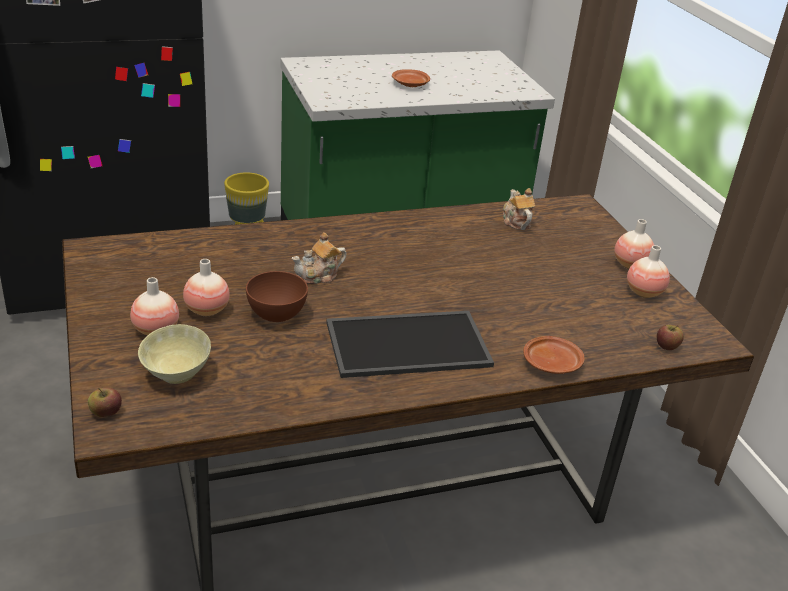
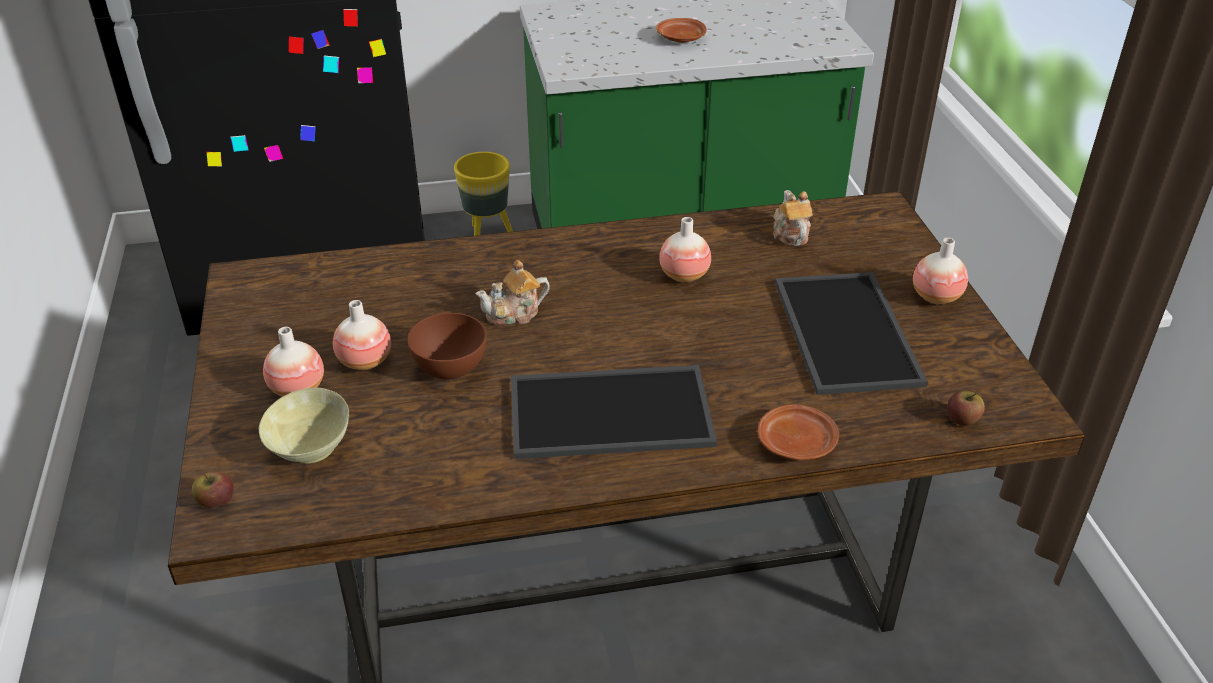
camera: 10 degrees right, 5 degrees up
vase [627,245,670,298] -> vase moved to [659,217,711,283]
none -> tray [775,272,928,395]

